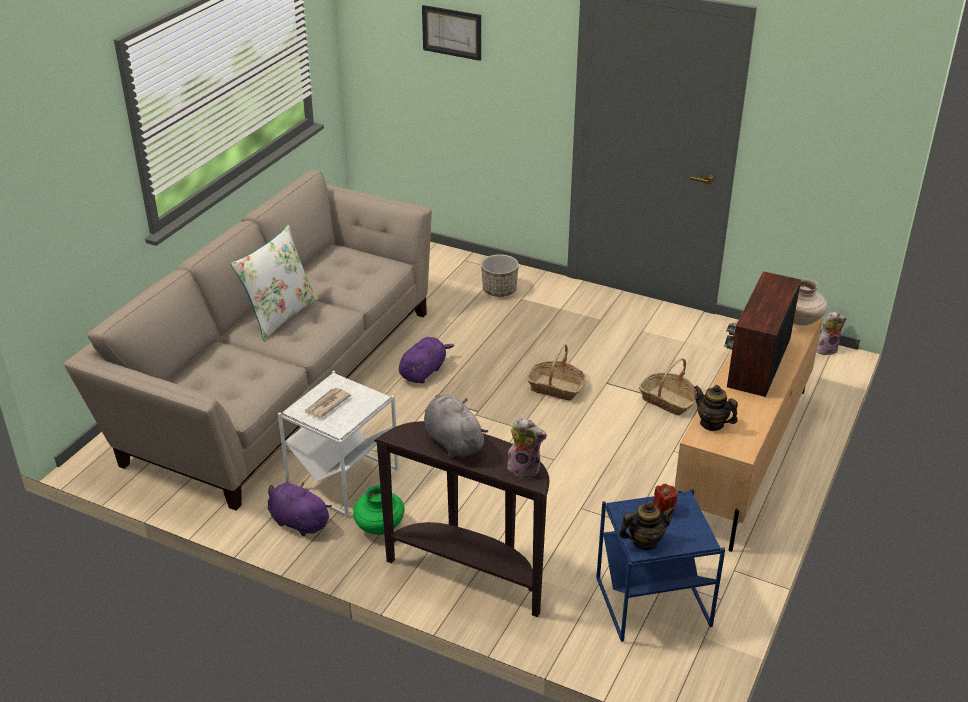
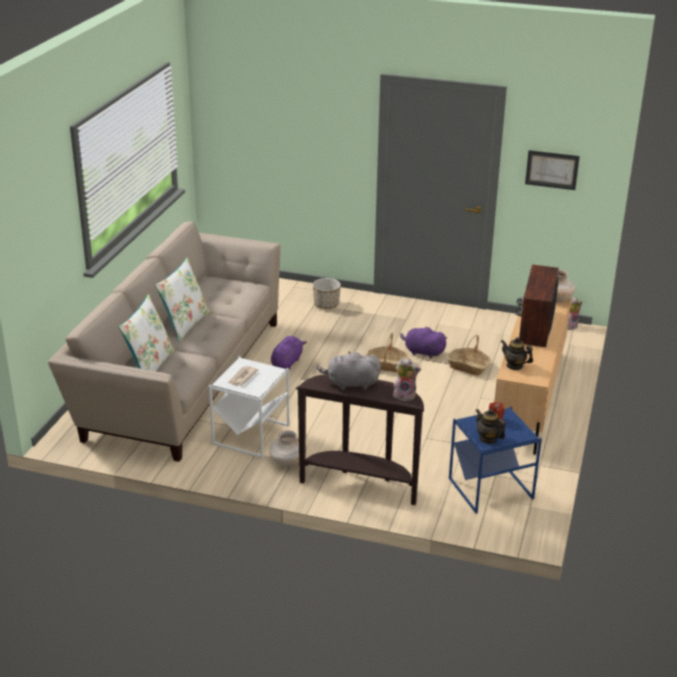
camera: 10 degrees left, 5 degrees down
purple plush toy [268,481,332,536] -> purple plush toy moved to [400,326,447,358]
green vase [353,485,405,535] -> beige vase [269,431,306,467]
picture [422,5,481,61] -> picture moved to [525,150,580,190]
grey plush toy [424,395,488,458] -> grey plush toy turned 45 degrees counterclockwise [317,351,381,390]
teapot [619,501,675,550] -> teapot turned 105 degrees counterclockwise [475,409,505,444]
none -> white pillow [119,294,175,371]

